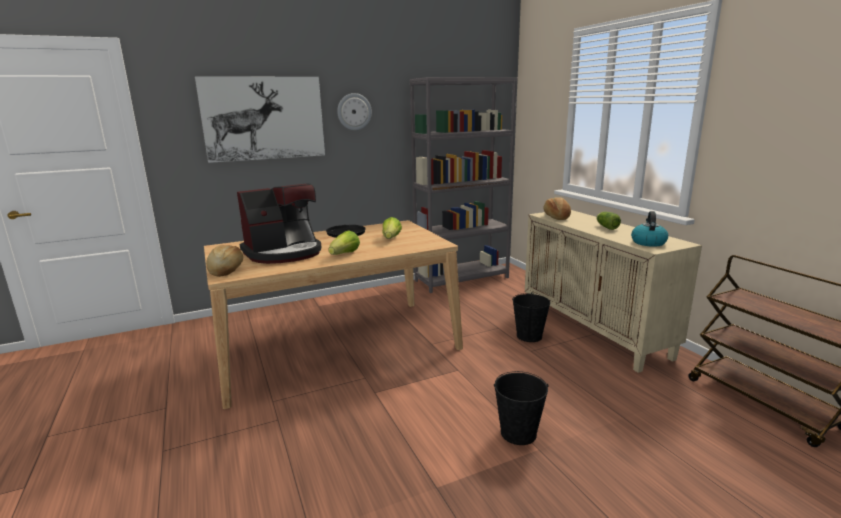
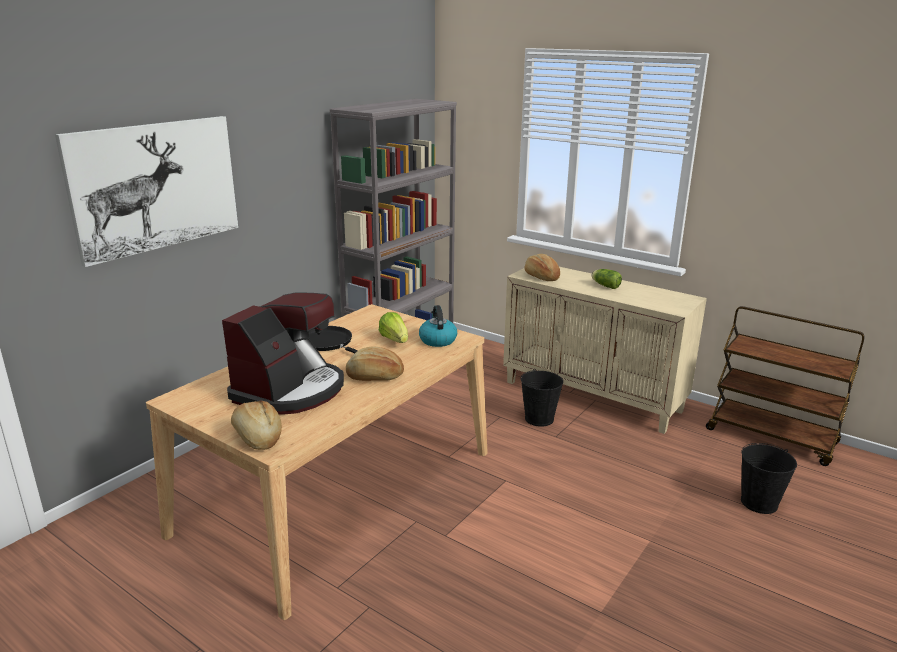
camera: 30 degrees left, 5 degrees up
lettuce [328,230,360,255] -> bread [346,347,404,381]
wall clock [337,93,372,130] -> none
black bucket [494,371,549,445] -> black bucket moved to [741,443,797,514]
kettle [631,211,668,247] -> kettle moved to [419,305,457,347]

